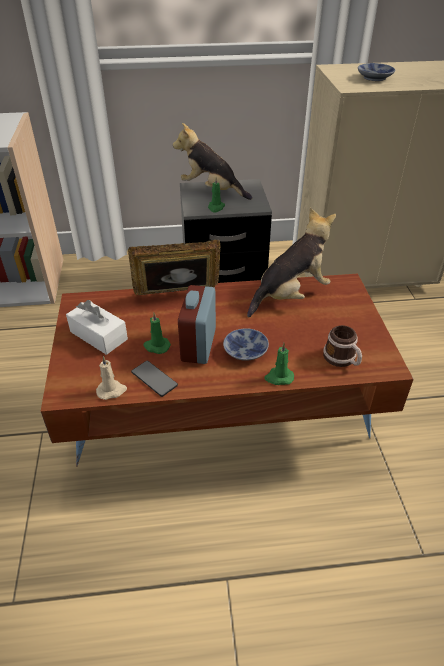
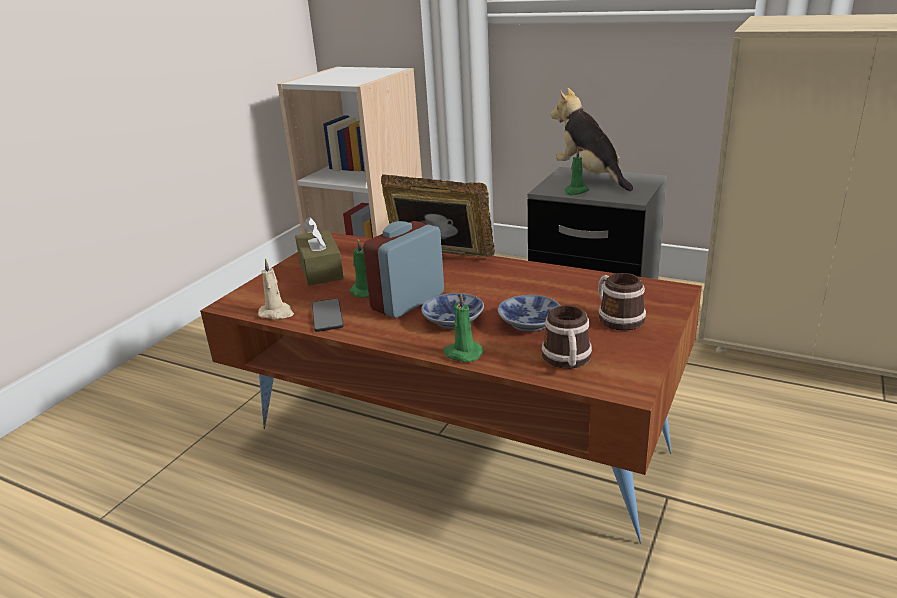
camera: 35 degrees right, 15 degrees down
white tissue box [66,300,128,355] -> brown tissue box [295,217,344,285]
plush toy [247,208,336,317] -> none
bowl [358,63,395,81] -> bowl moved to [498,295,561,332]
none -> mug [598,273,646,331]

